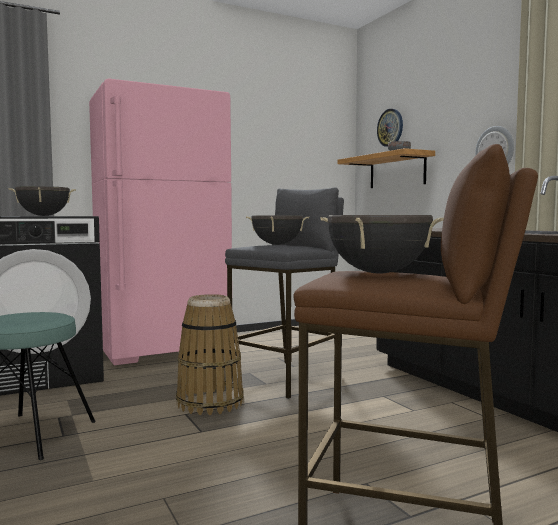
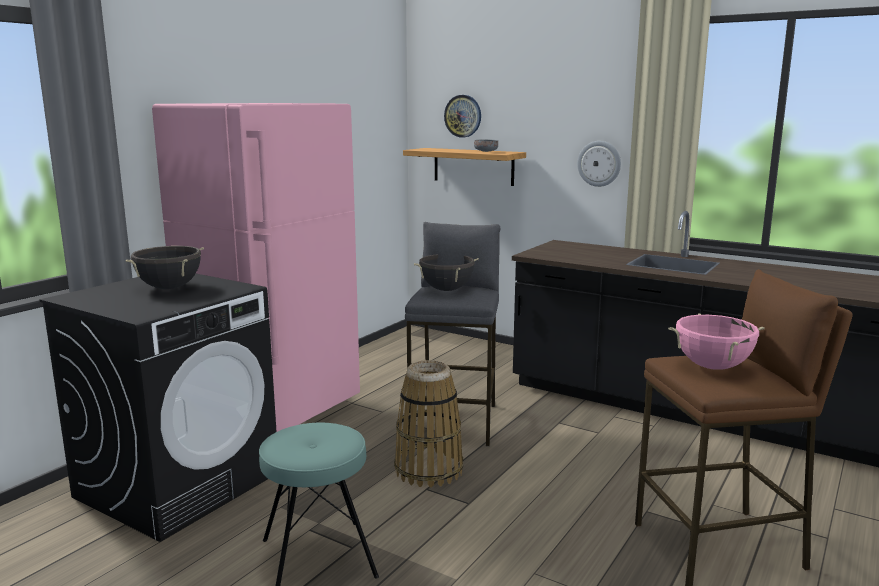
camera: 30 degrees left, 10 degrees up
black cooking pot [320,215,444,273] -> pink cooking pot [668,314,765,370]

